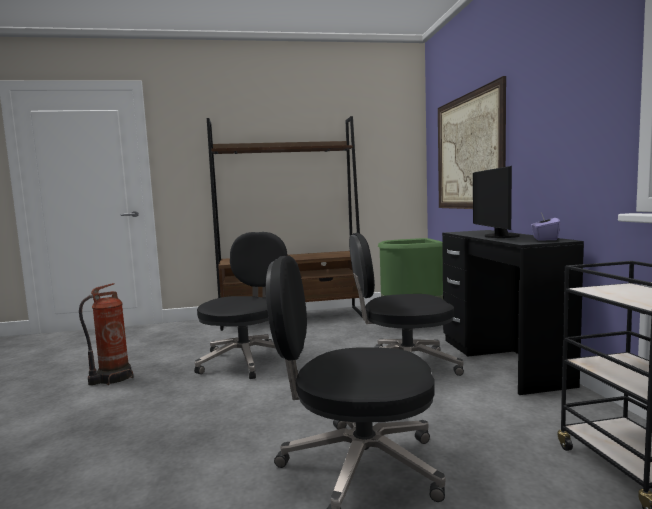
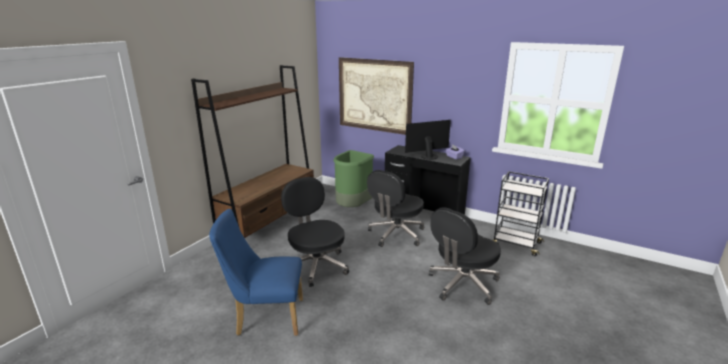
camera: 50 degrees left, 15 degrees up
fire extinguisher [79,283,134,385] -> blue chair [209,209,303,336]
monitor [473,166,520,238] -> monitor turned 120 degrees clockwise [405,120,451,160]

